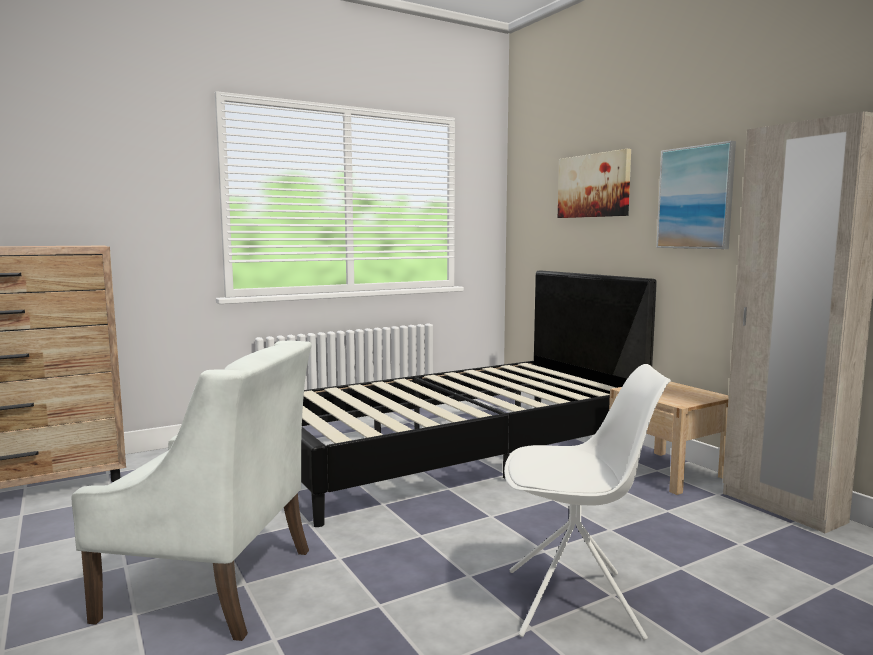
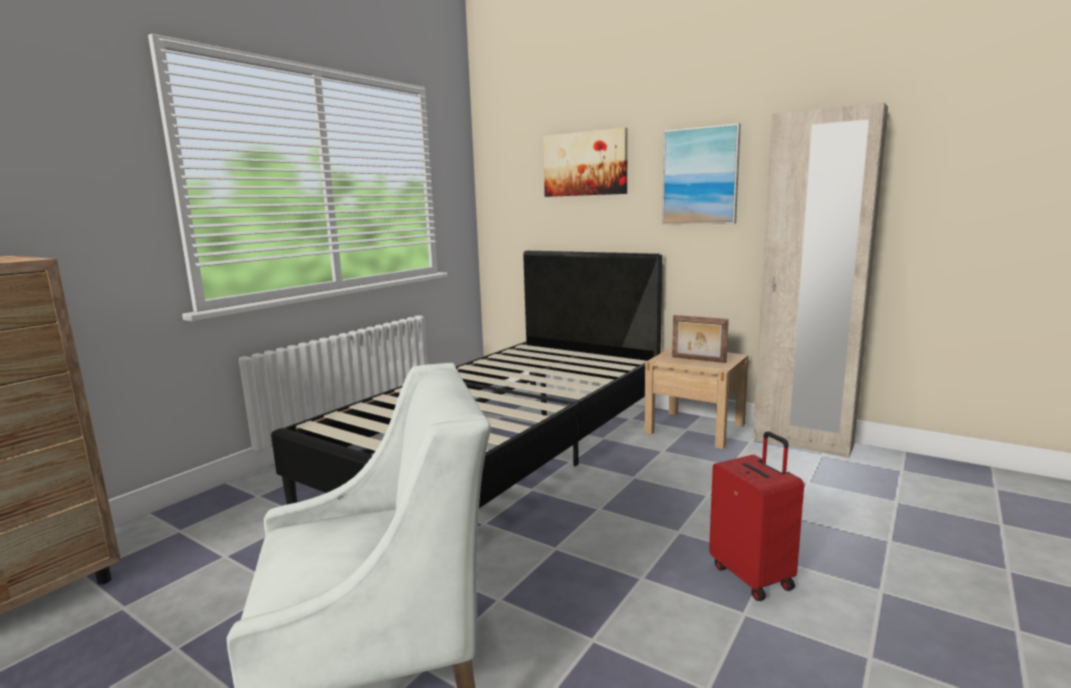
camera: 25 degrees left, 5 degrees up
white chair [504,364,671,640] -> red suitcase [709,431,804,601]
none -> picture frame [672,315,729,363]

